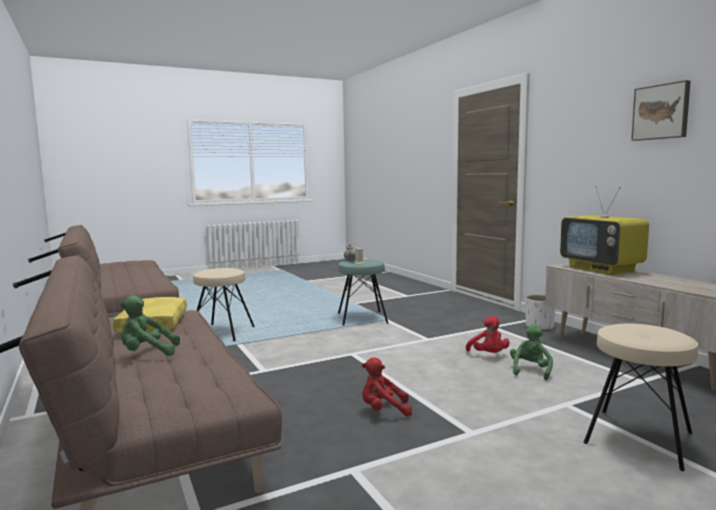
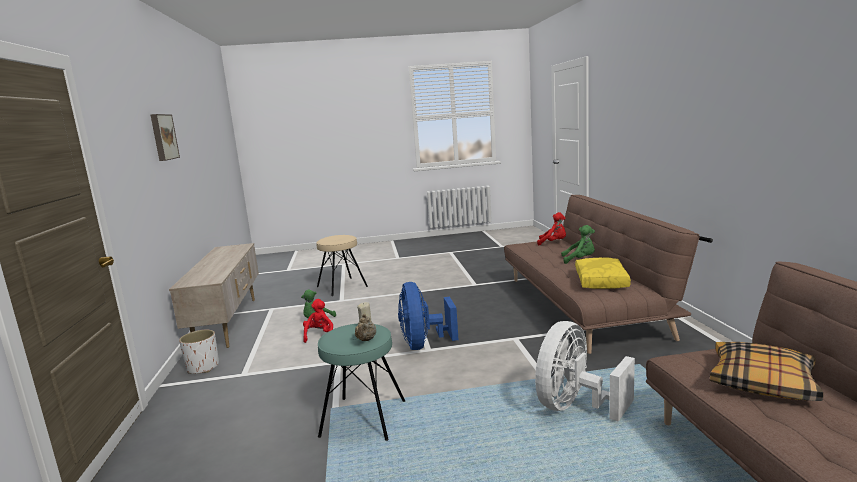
camera: 160 degrees left, 5 degrees up
beige stool [193,268,255,341] -> white fan [535,321,635,422]
red plush toy [362,357,412,417] -> red plush toy moved to [537,212,566,245]
television [560,186,649,275] -> none
none -> blue fan [398,282,459,350]
none -> pillow [710,342,824,401]

